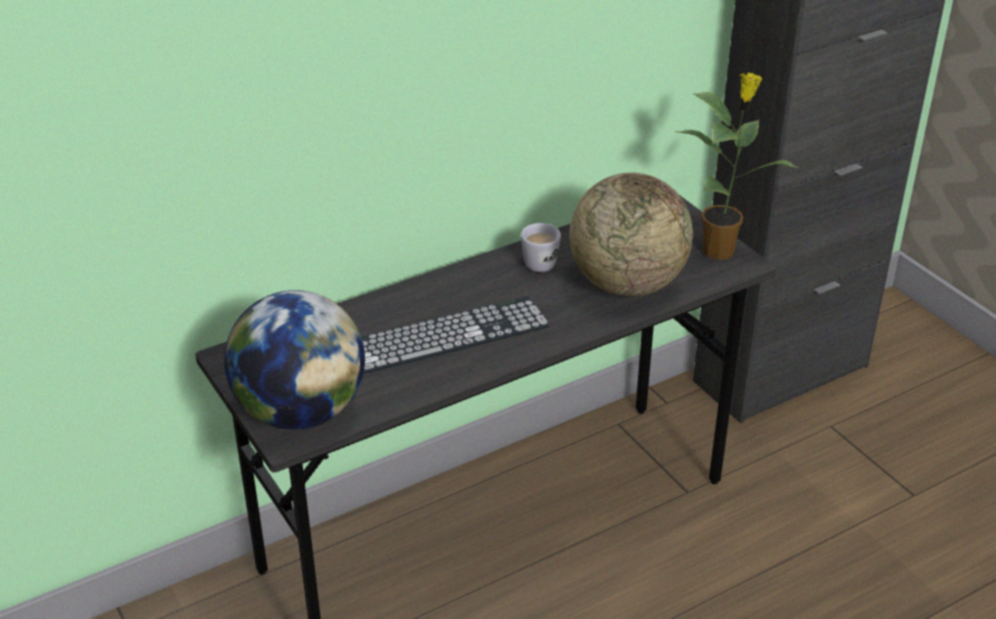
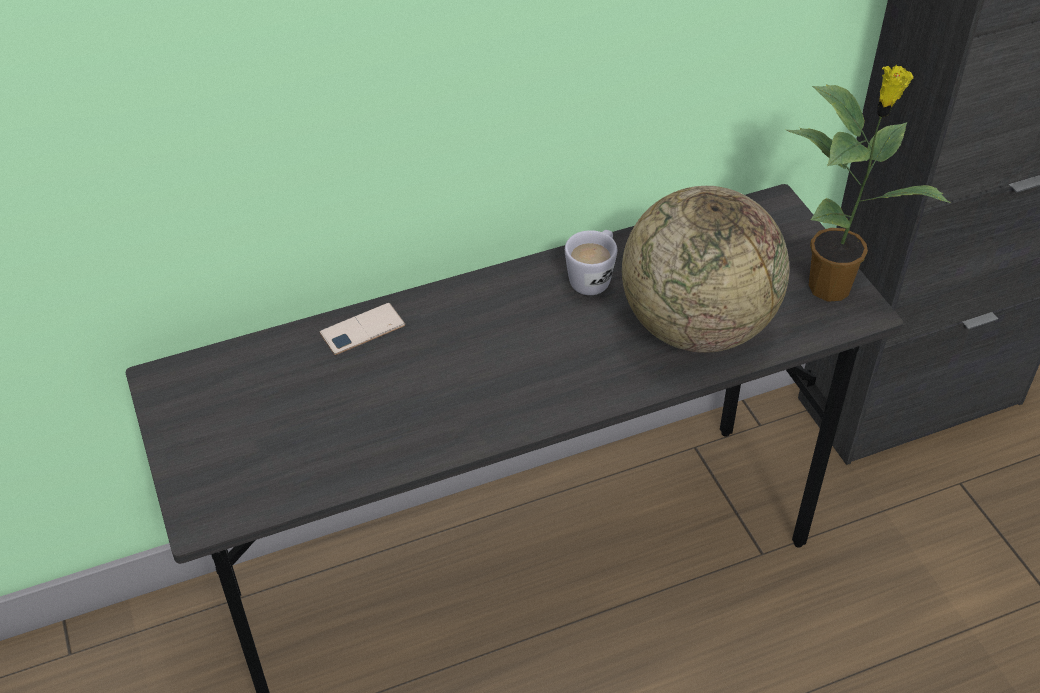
camera: 10 degrees right, 10 degrees up
globe [224,290,365,430] -> none
keyboard [361,296,550,374] -> none
none -> phone [319,303,406,355]

